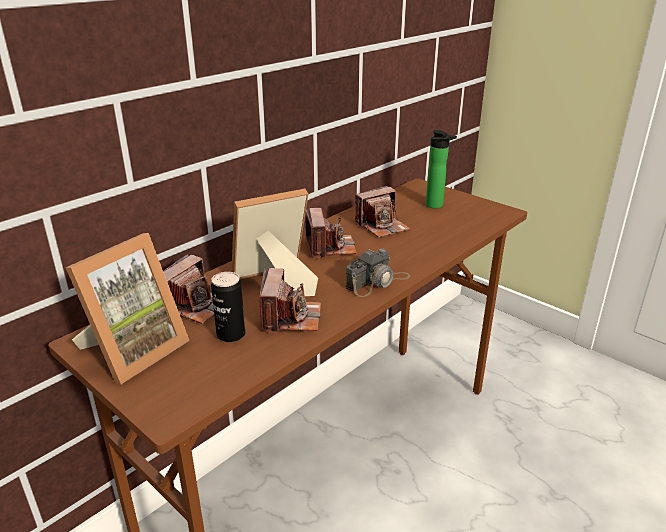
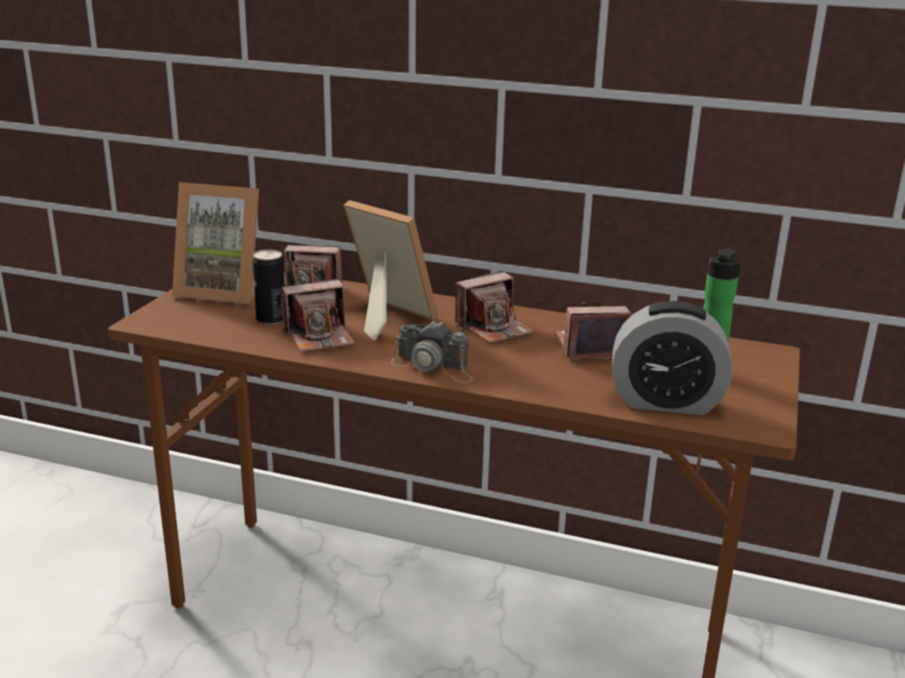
camera: 65 degrees right, 5 degrees down
camera [355,186,410,237] -> camera turned 135 degrees clockwise [555,302,632,359]
none -> alarm clock [612,301,732,415]

